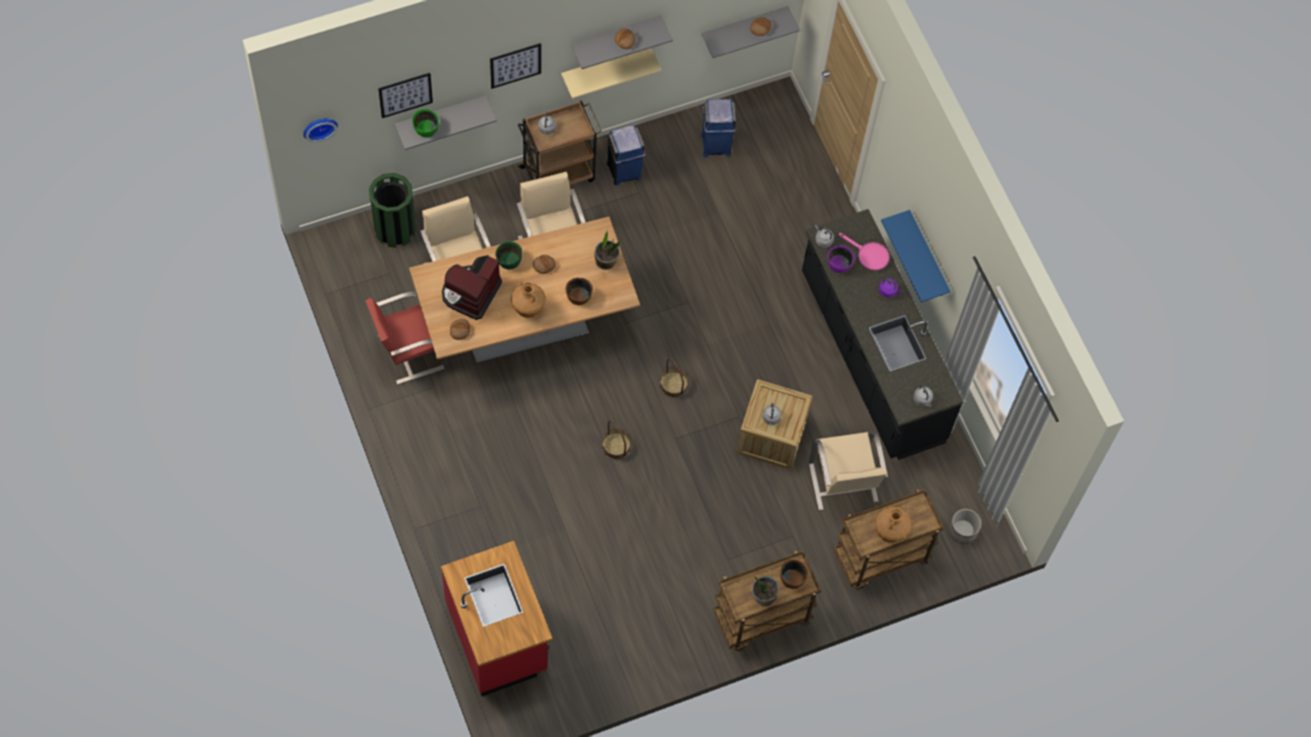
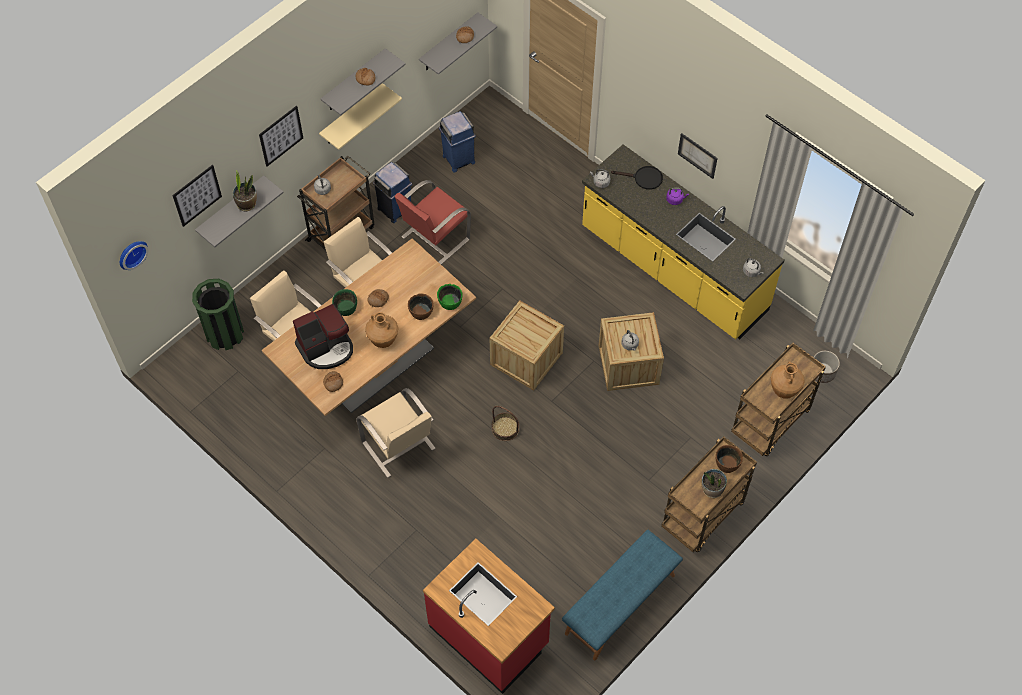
camera: 20 degrees left, 5 degrees down
red chair [365,291,447,385] -> red chair moved to [394,180,471,264]
green bowl [412,109,439,137] -> green bowl moved to [437,284,463,310]
coffee machine [442,255,502,320] -> coffee machine turned 120 degrees counterclockwise [293,304,353,369]
potted plant [595,231,620,270] -> potted plant moved to [233,170,257,211]
basket [659,358,689,398] -> crate [490,300,564,390]
black counter [802,209,963,460] -> yellow counter [582,144,784,339]
beige chair [809,432,888,510] -> beige chair moved to [356,388,436,478]
purple bowl [827,245,855,273] -> none
pink frying pan [839,233,889,271] -> black frying pan [611,166,663,190]
blue shelf [881,210,950,302] -> picture [678,133,718,179]
none -> blue bench [562,530,683,660]

